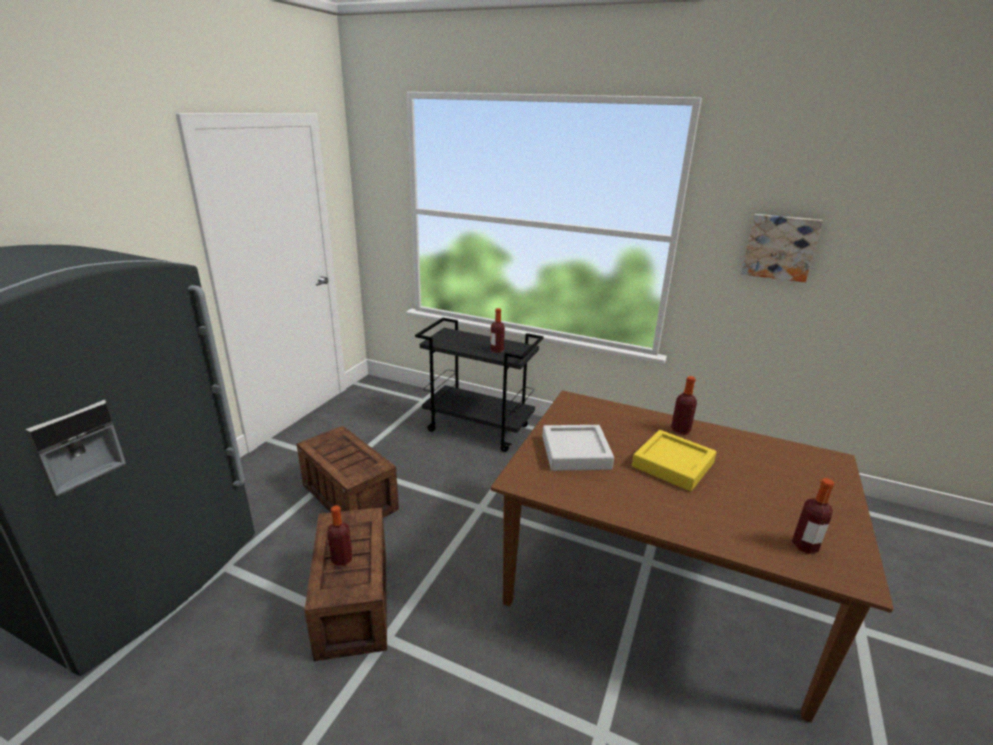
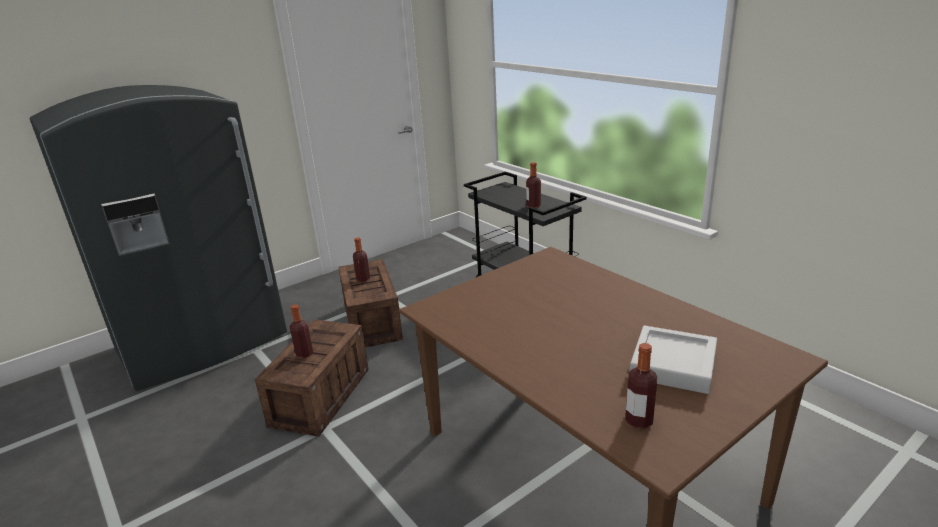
camera: 30 degrees right, 0 degrees up
grey tray [542,425,614,471] -> grey tray moved to [630,326,717,394]
yellow tray [632,430,717,491] -> none
bottle [671,376,697,435] -> bottle moved to [353,237,370,282]
picture [741,214,823,282] -> none

